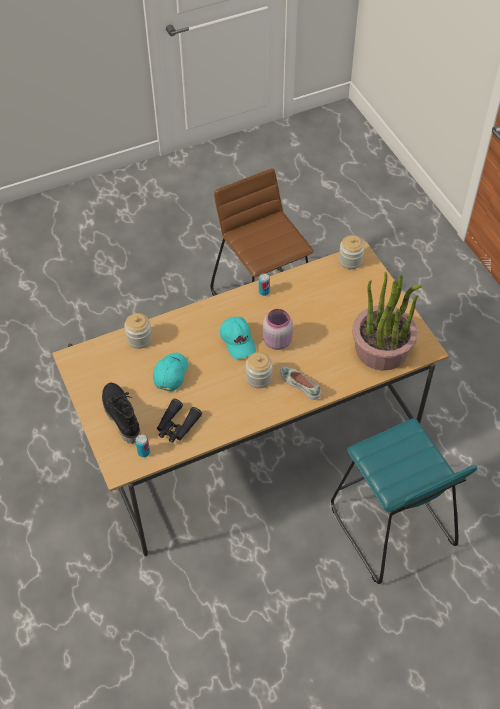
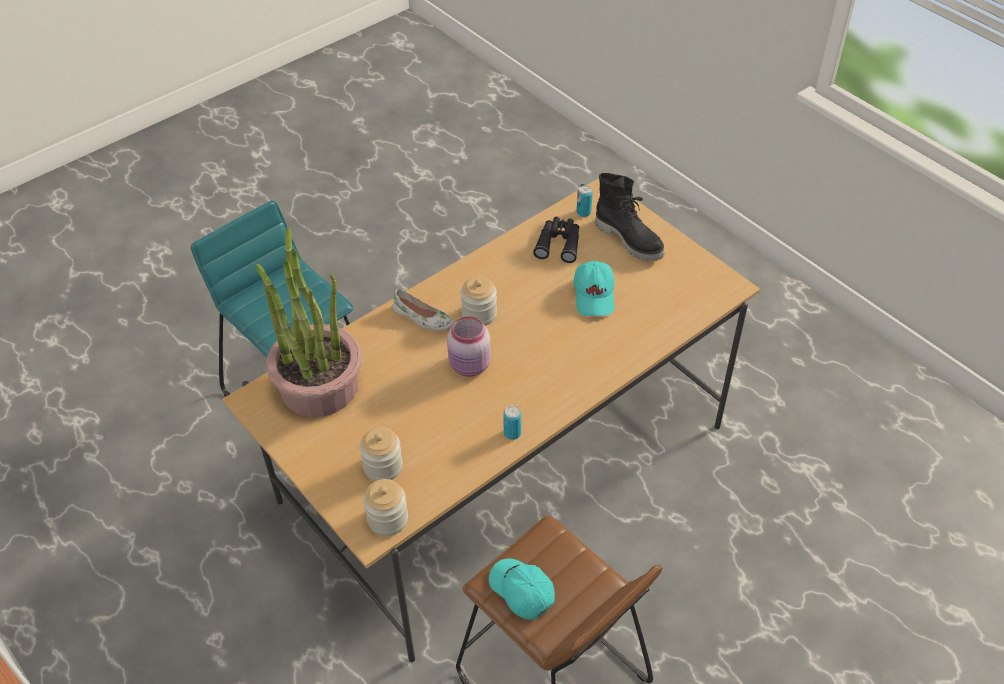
camera: 165 degrees right, 5 degrees down
jar [124,313,152,349] -> jar moved to [359,427,403,481]
turquoise cap [220,317,256,359] -> turquoise cap moved to [489,559,555,620]

